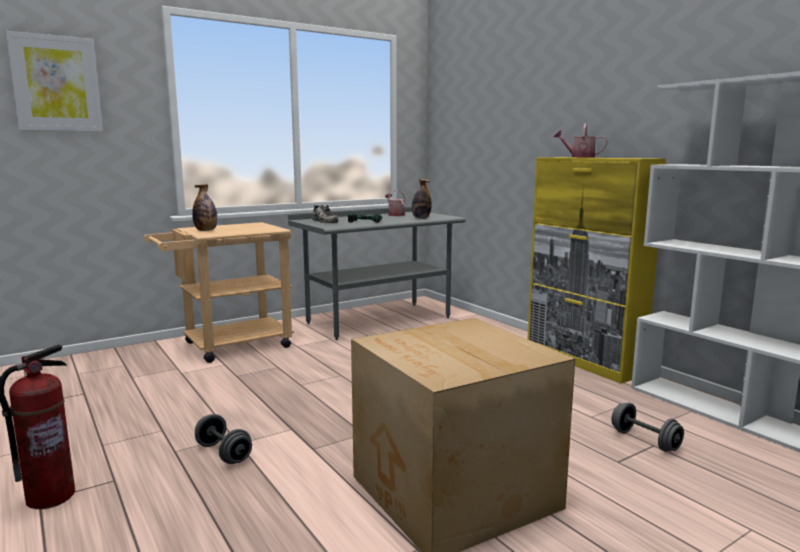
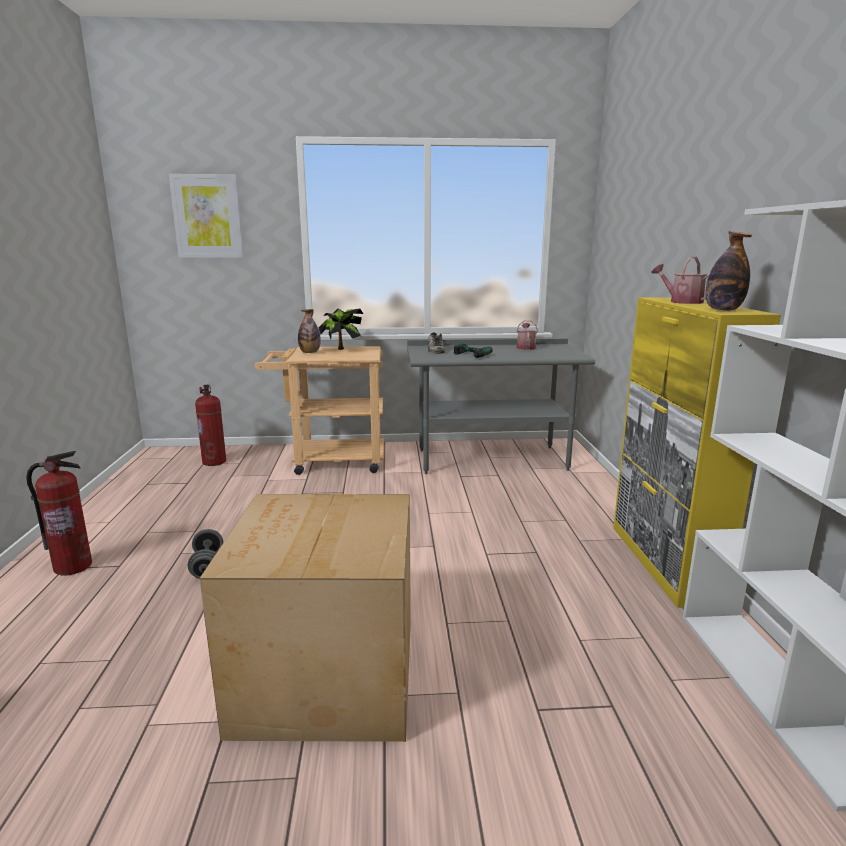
camera: 30 degrees right, 5 degrees up
bottle [412,179,432,219] -> bottle moved to [705,231,752,311]
grey dumbbell [611,402,684,452] -> none
none -> fire extinguisher [195,385,226,466]
none -> potted plant [319,308,363,350]

